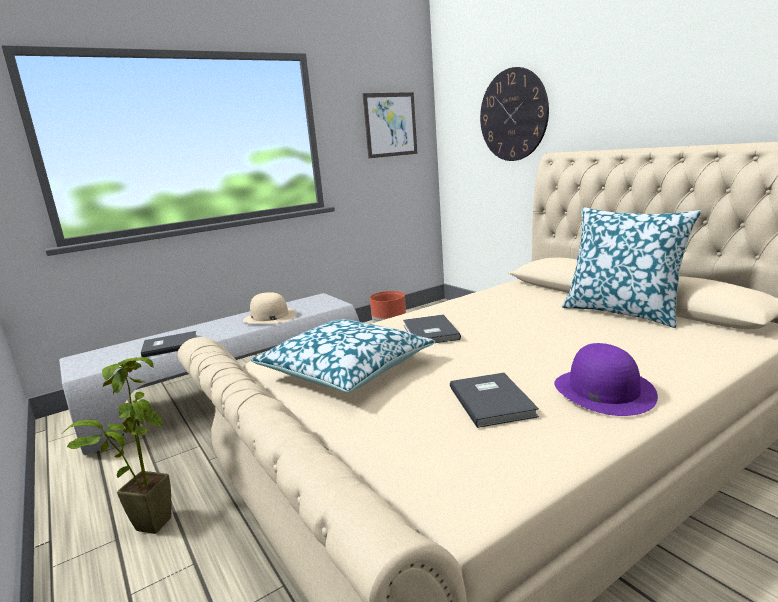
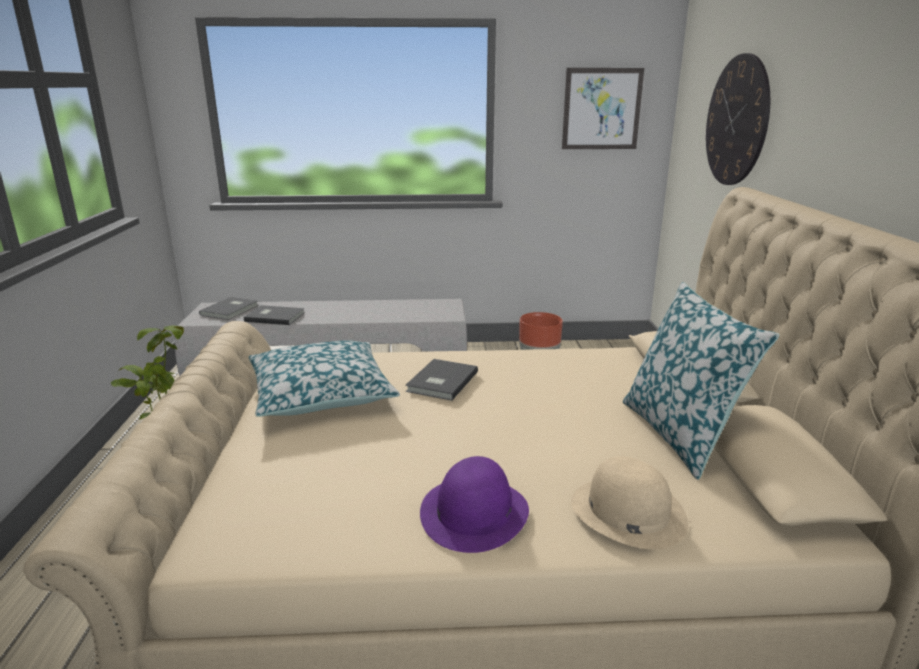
camera: 30 degrees right, 5 degrees up
beige hat [243,292,297,324] -> beige hat moved to [571,456,688,550]
grey book [450,373,539,428] -> grey book moved to [199,297,258,320]

